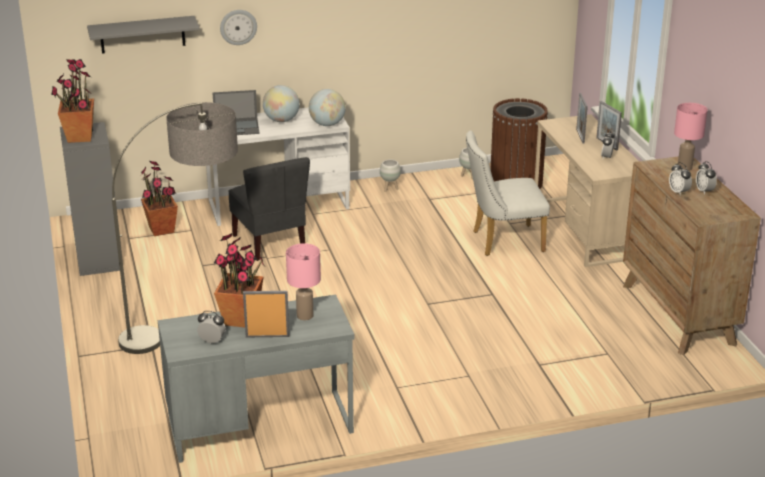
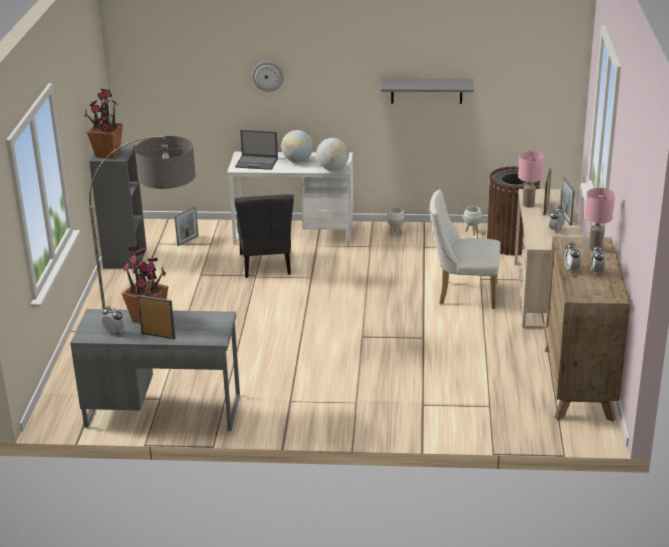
camera: 20 degrees right, 0 degrees up
grey shelf [87,16,200,54] -> grey shelf moved to [381,79,474,104]
potted plant [141,161,178,236] -> picture frame [175,206,199,246]
pink table lamp [286,243,321,320] -> pink table lamp moved to [518,151,544,208]

